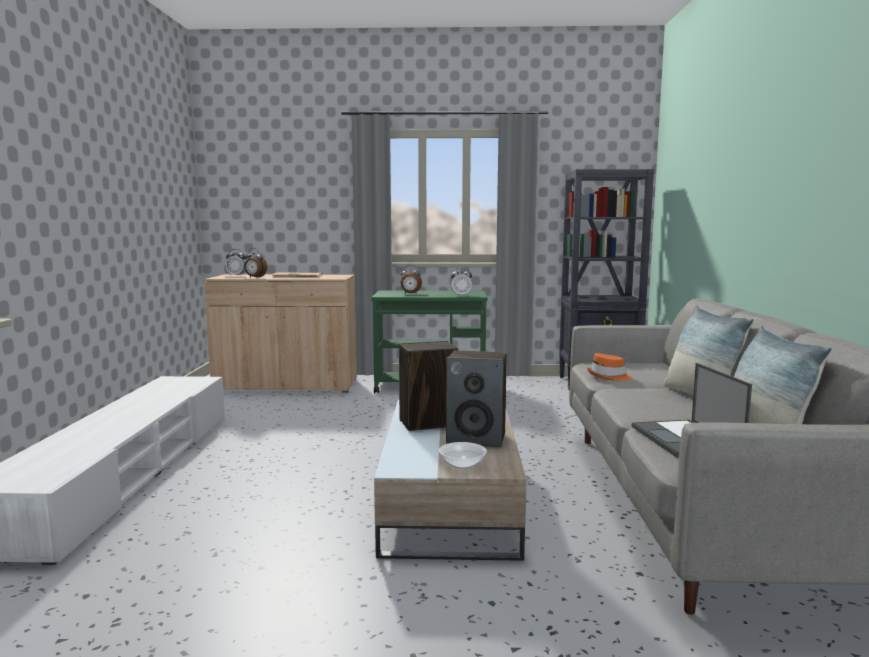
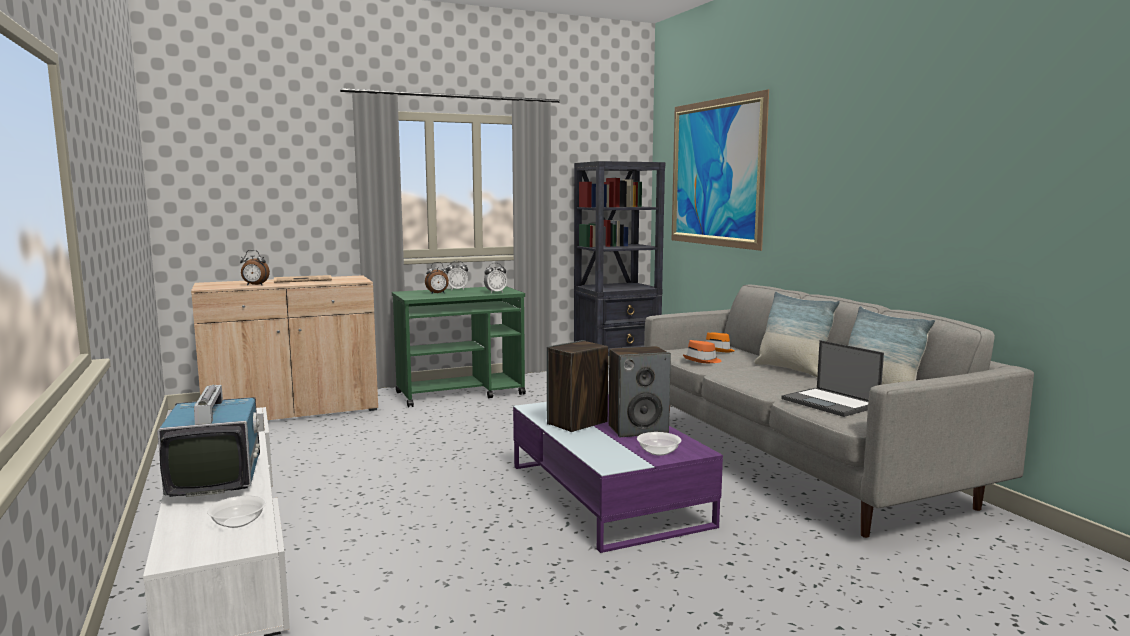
camera: 25 degrees left, 0 degrees up
alarm clock [226,249,246,277] -> alarm clock moved to [447,261,468,290]
beige coffee table [374,400,527,561] -> purple coffee table [513,394,723,553]
none -> television [157,385,264,497]
none -> bowl [207,496,266,528]
none -> picture [672,89,769,251]
none -> orange hat [706,333,734,352]

